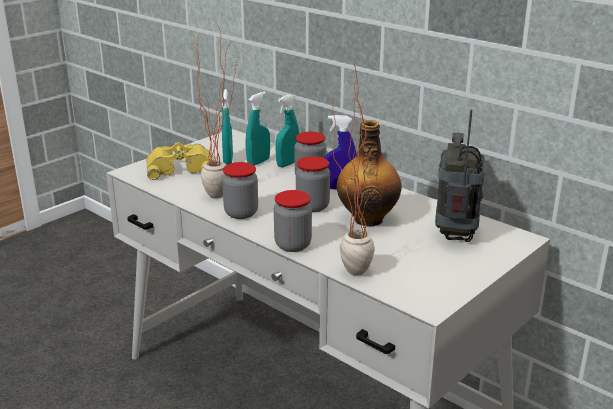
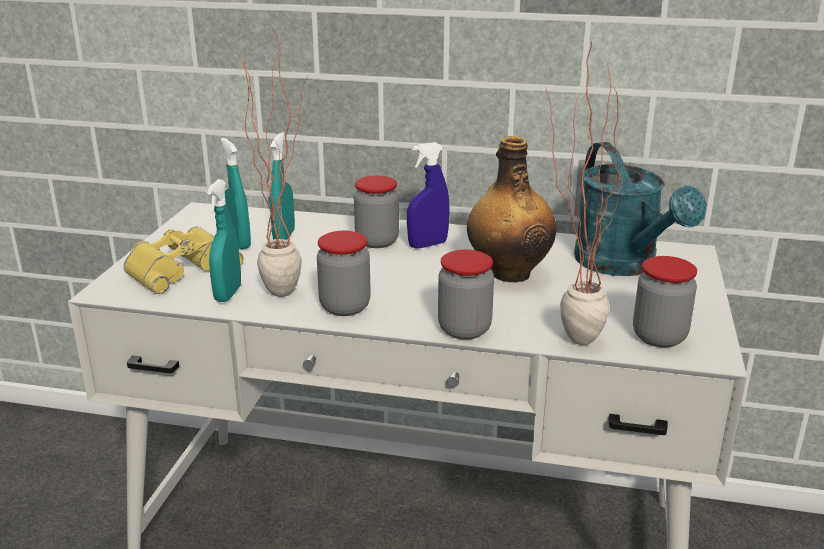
camera: 30 degrees left, 0 degrees up
turquoise spray bottle [276,94,299,168] -> turquoise spray bottle moved to [207,179,241,302]
jar [296,156,330,212] -> jar moved to [633,256,697,347]
radio [435,110,485,242] -> turquoise watering can [574,142,707,276]

